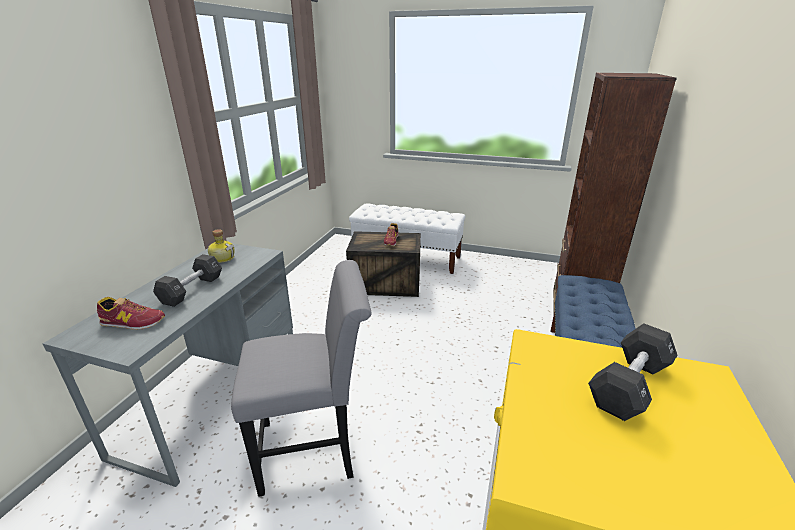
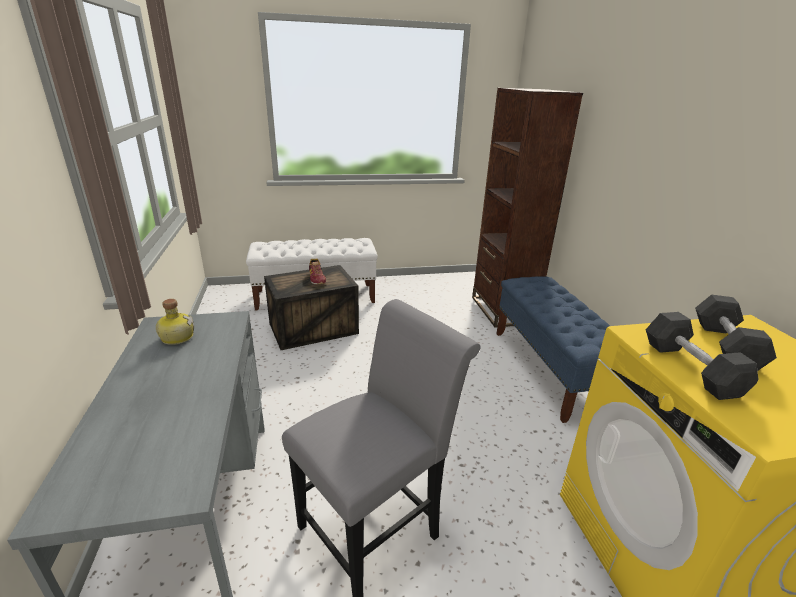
camera: 30 degrees left, 0 degrees up
shoe [97,297,165,330] -> none
black dumbbell [153,254,222,307] -> black dumbbell moved to [646,312,759,400]

